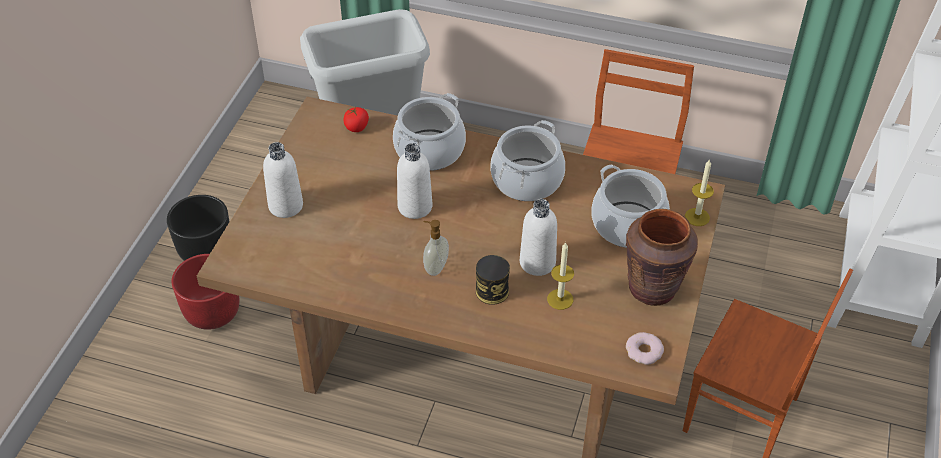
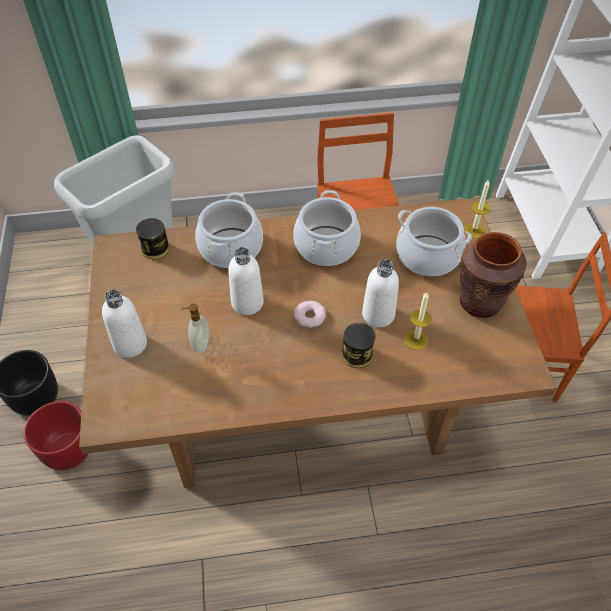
camera: 25 degrees left, 5 degrees up
tomato [343,107,369,132] -> can [136,218,169,259]
soap dispenser [423,220,449,276] -> soap dispenser moved to [181,303,209,353]
donut [626,332,664,365] -> donut moved to [294,301,326,328]

